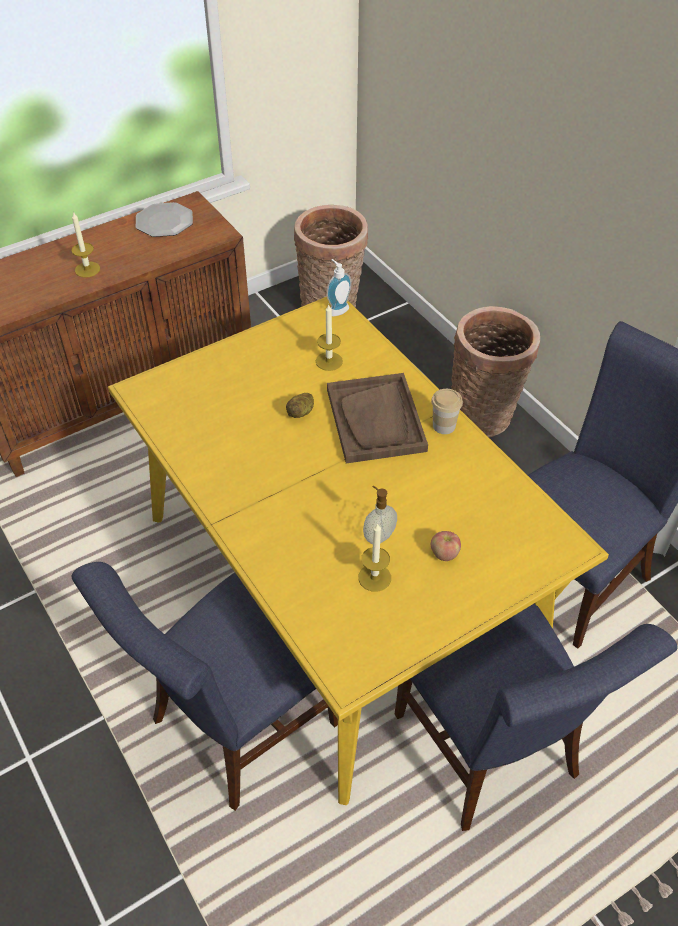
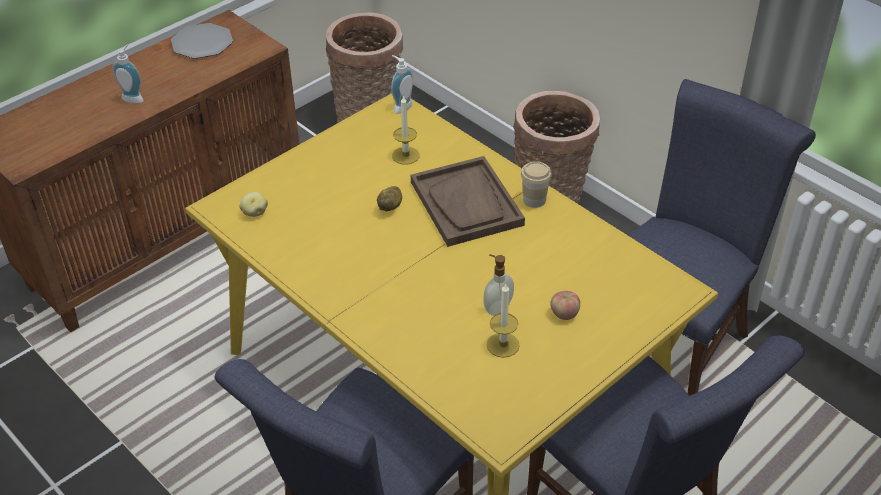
camera: 10 degrees left, 5 degrees down
candle [72,212,100,278] -> soap dispenser [113,45,144,103]
none -> potato [239,192,268,217]

